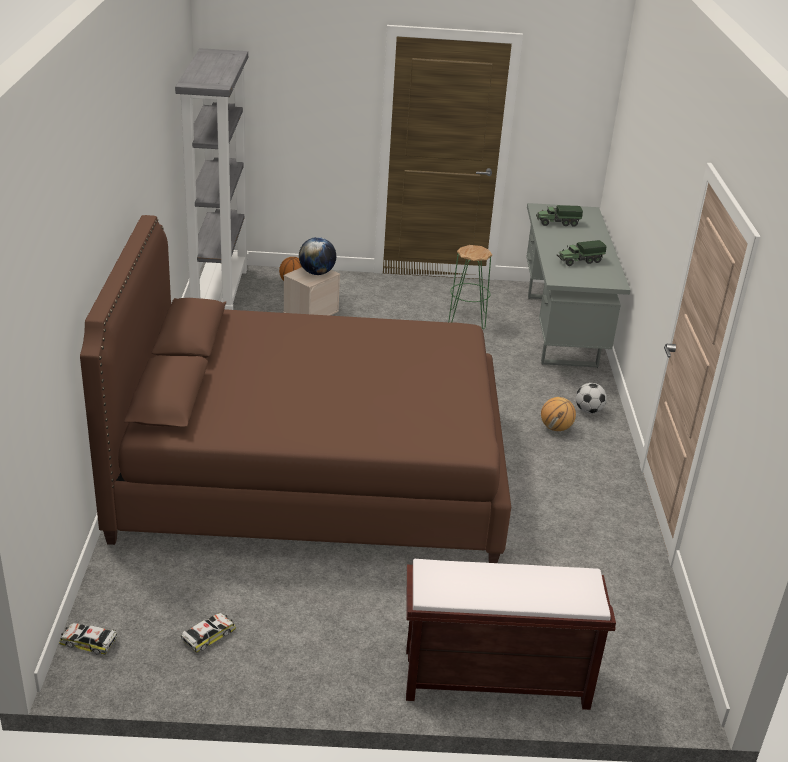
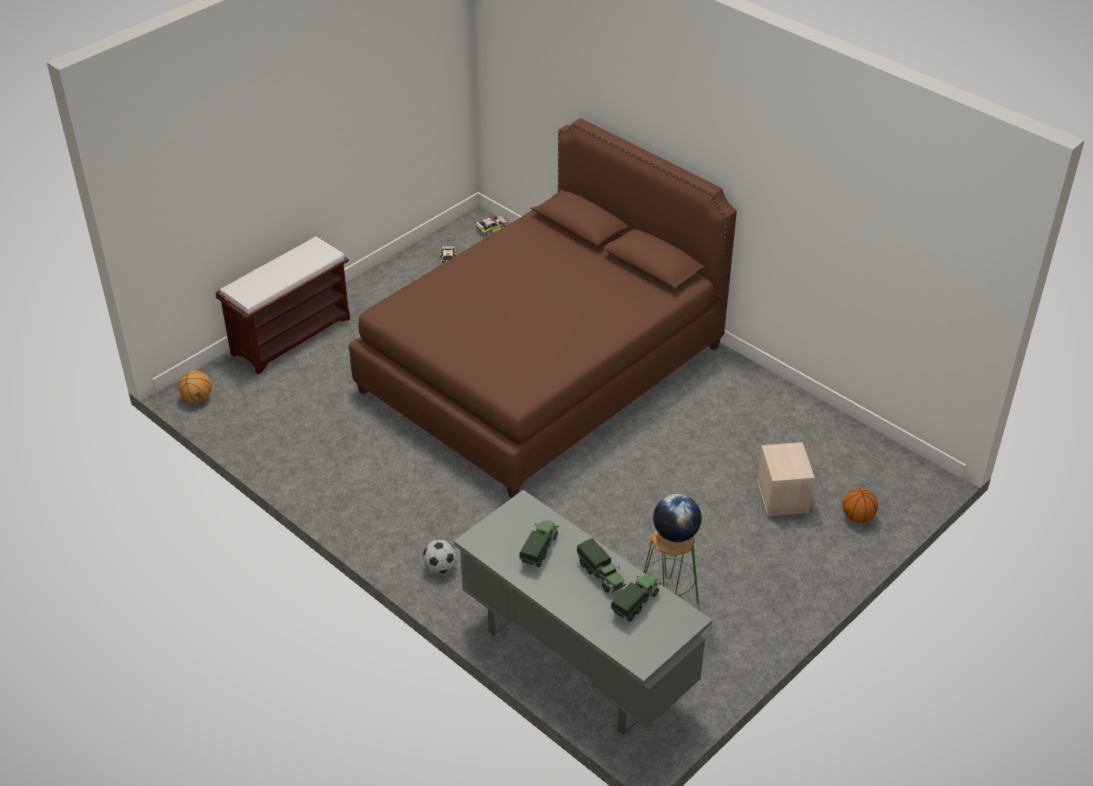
camera: 135 degrees right, 10 degrees up
grey bookcase [175,48,249,310] -> none
globe [299,237,336,275] -> globe moved to [653,494,702,542]
basketball [541,397,576,431] -> basketball moved to [178,370,212,403]
none -> toy truck [577,538,626,593]

